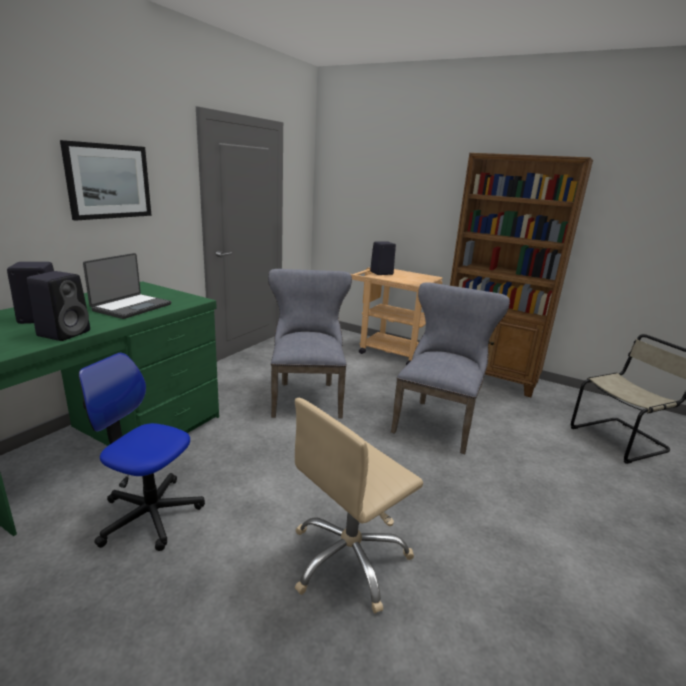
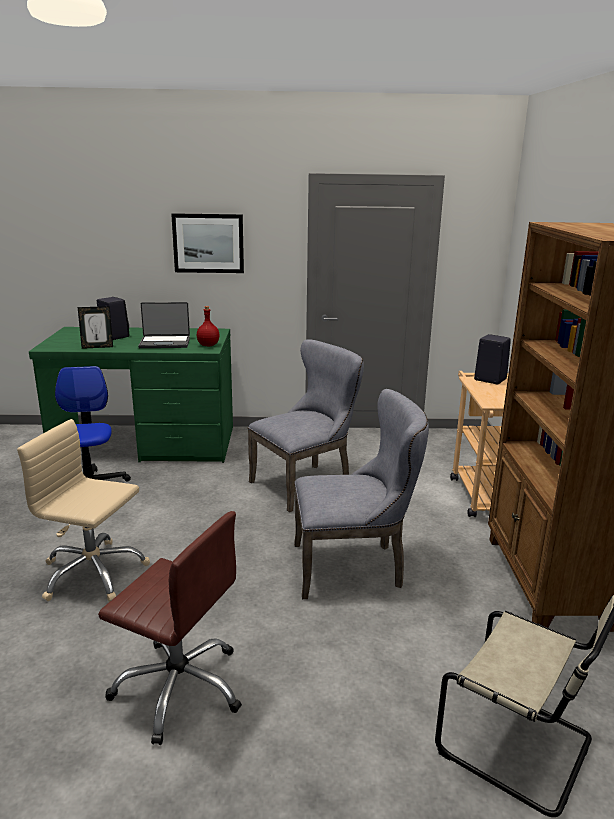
camera: 60 degrees right, 0 degrees up
black speaker [27,271,90,341] -> picture frame [78,306,113,349]
none -> brown office chair [98,511,242,745]
none -> red bottle [197,306,220,346]

